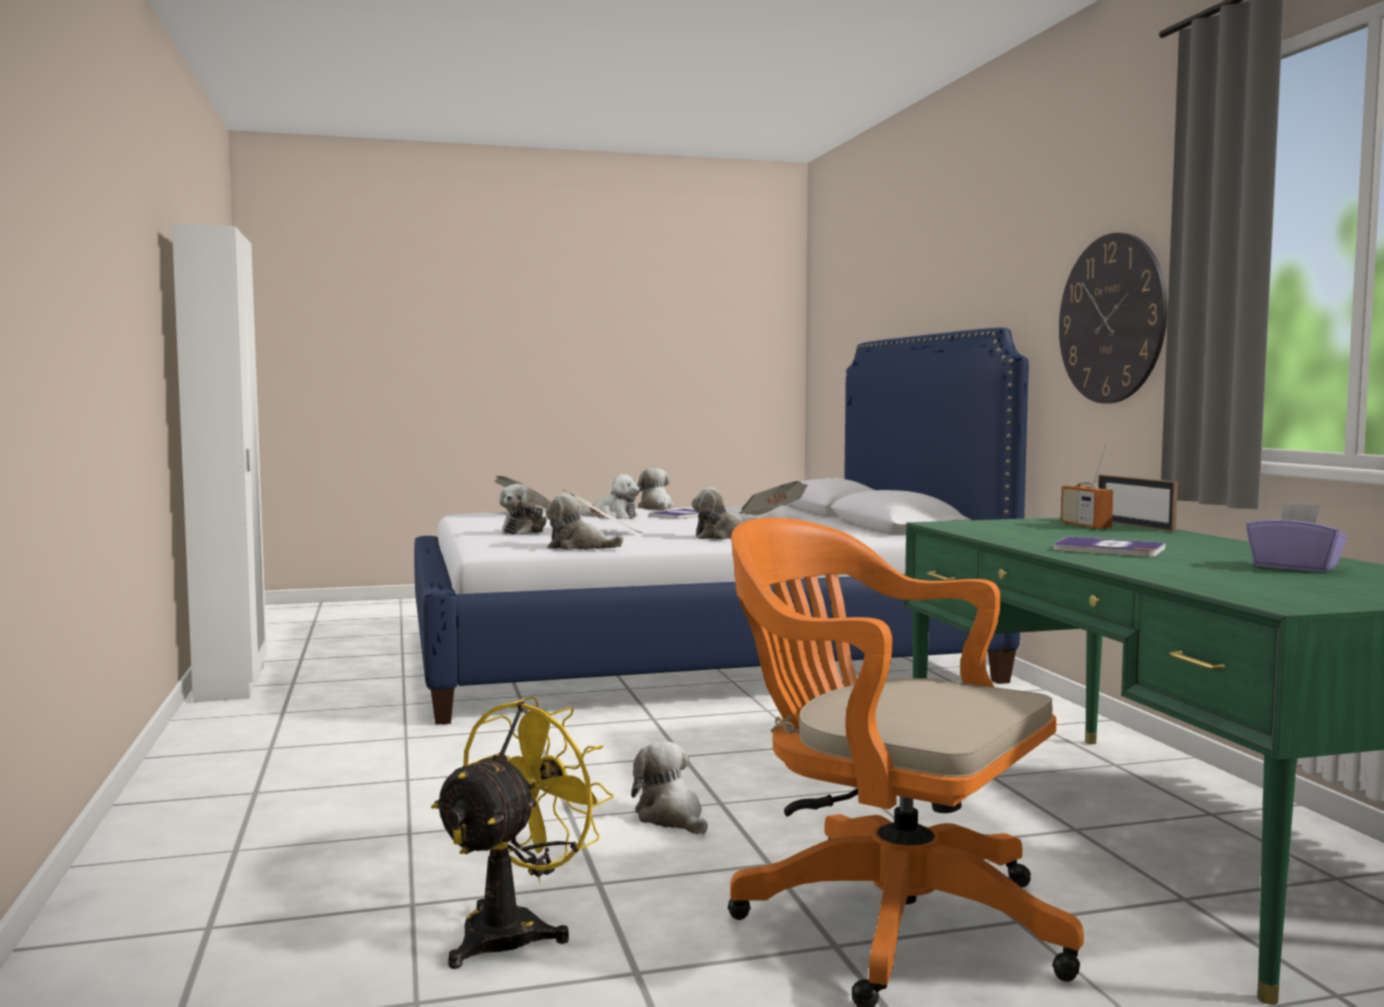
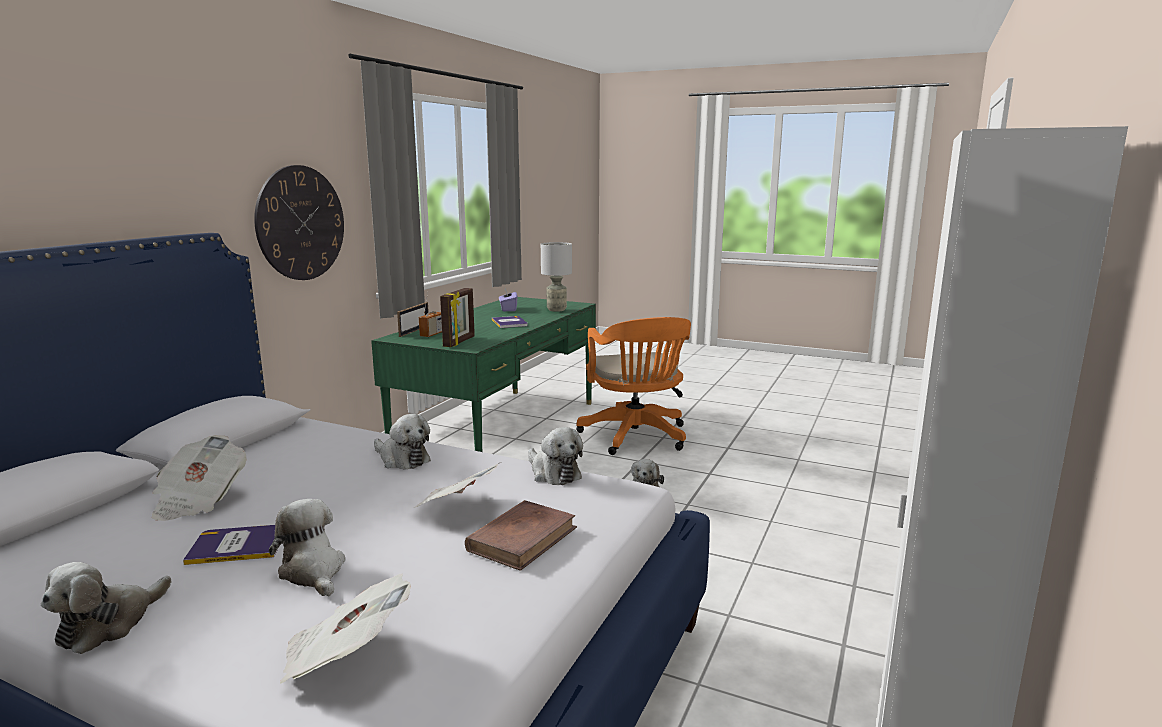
camera: 140 degrees left, 10 degrees up
yellow fan [431,696,614,969] -> none
plush toy [499,484,547,535] -> brown book [465,500,577,571]
none -> picture frame [440,288,475,347]
none -> grey table lamp [541,242,572,312]

